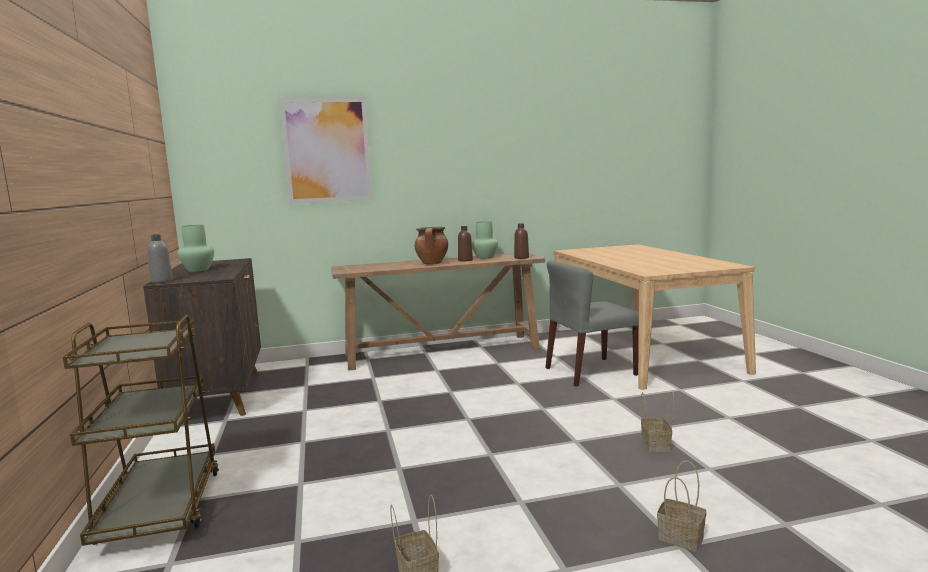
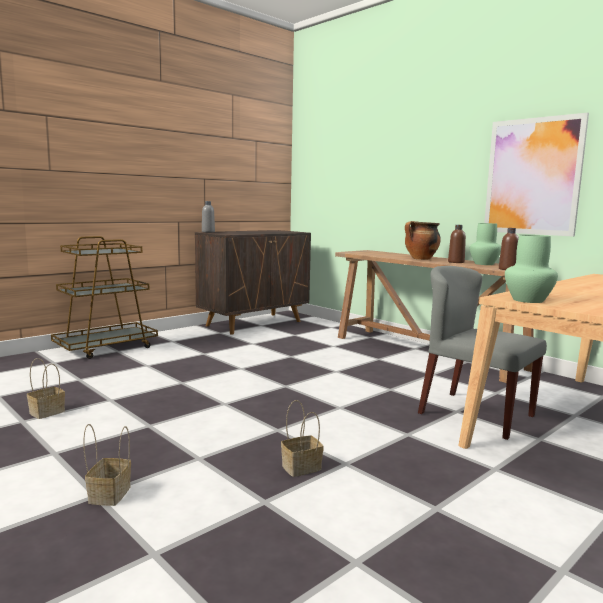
camera: 60 degrees right, 0 degrees up
green vase [177,225,214,272] -> green vase moved to [505,235,558,303]
picture [279,97,373,204] -> picture moved to [484,113,589,237]

